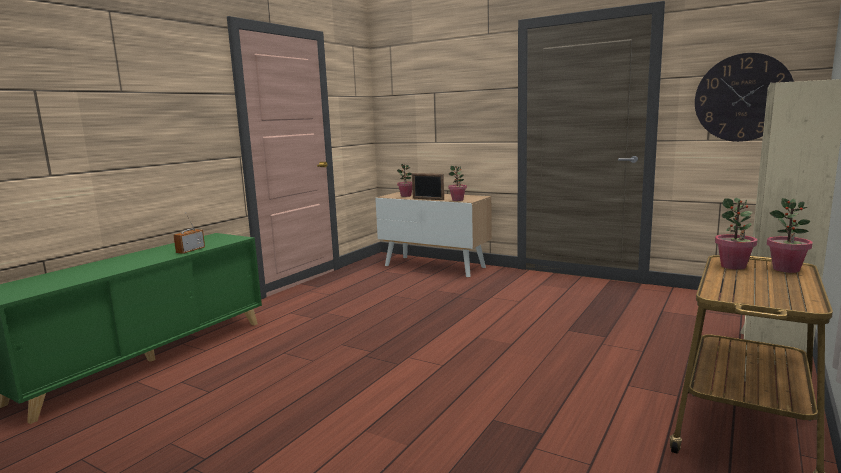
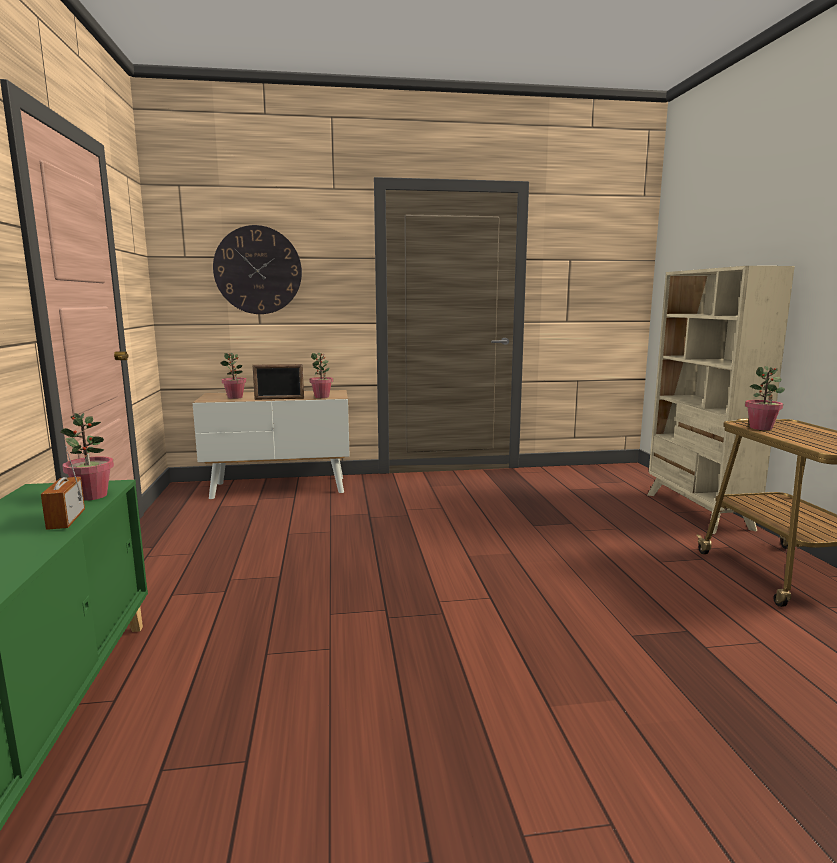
camera: 40 degrees left, 0 degrees up
wall clock [695,53,794,142] -> wall clock moved to [213,225,302,314]
potted plant [767,198,813,273] -> potted plant moved to [60,413,114,501]

